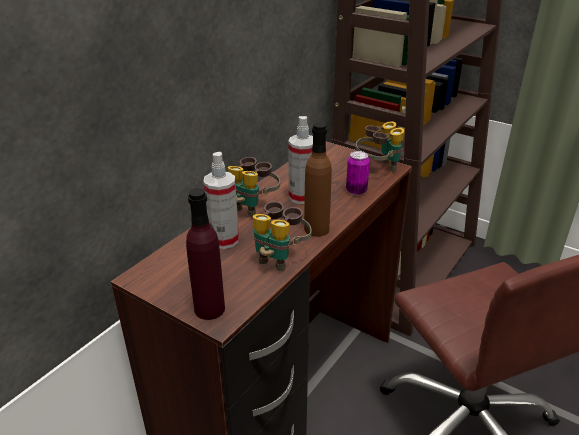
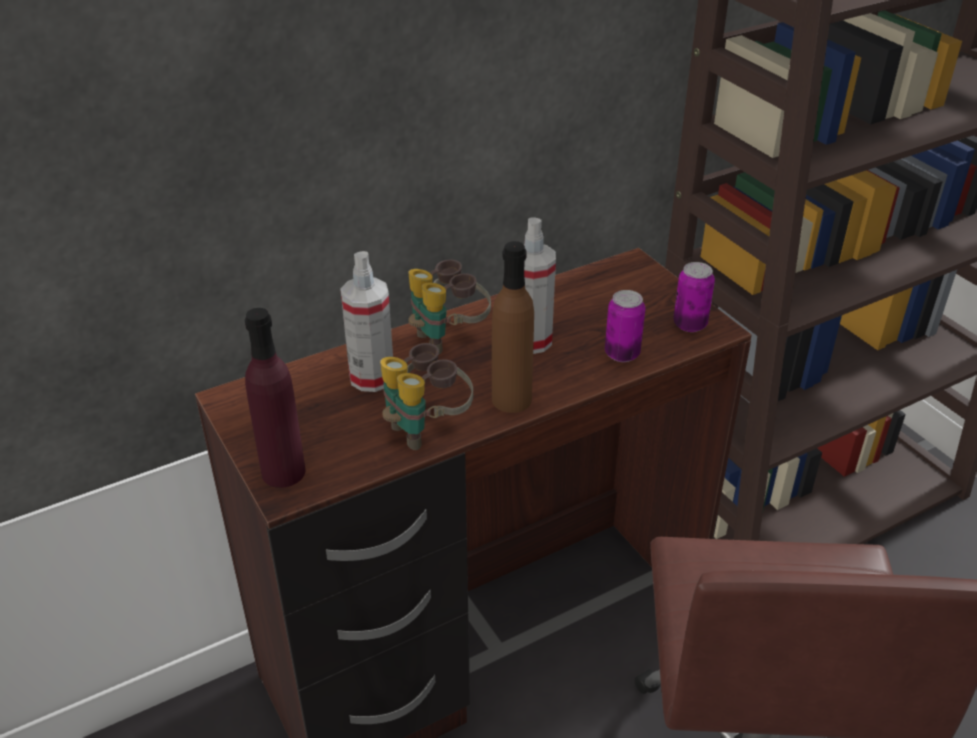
camera: 25 degrees right, 5 degrees up
binoculars [356,121,404,172] -> can [673,262,715,332]

